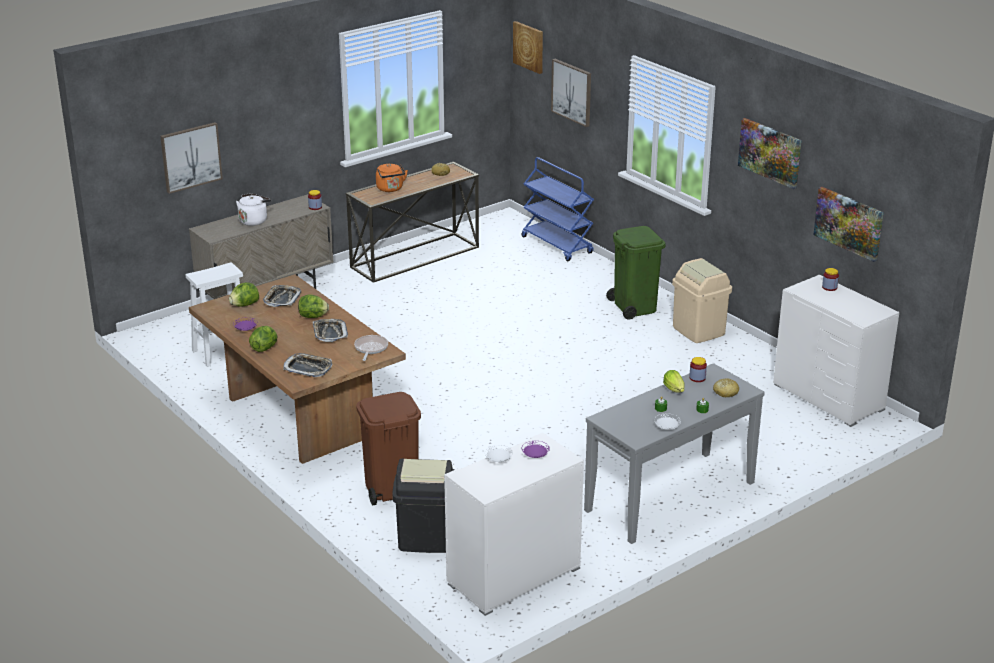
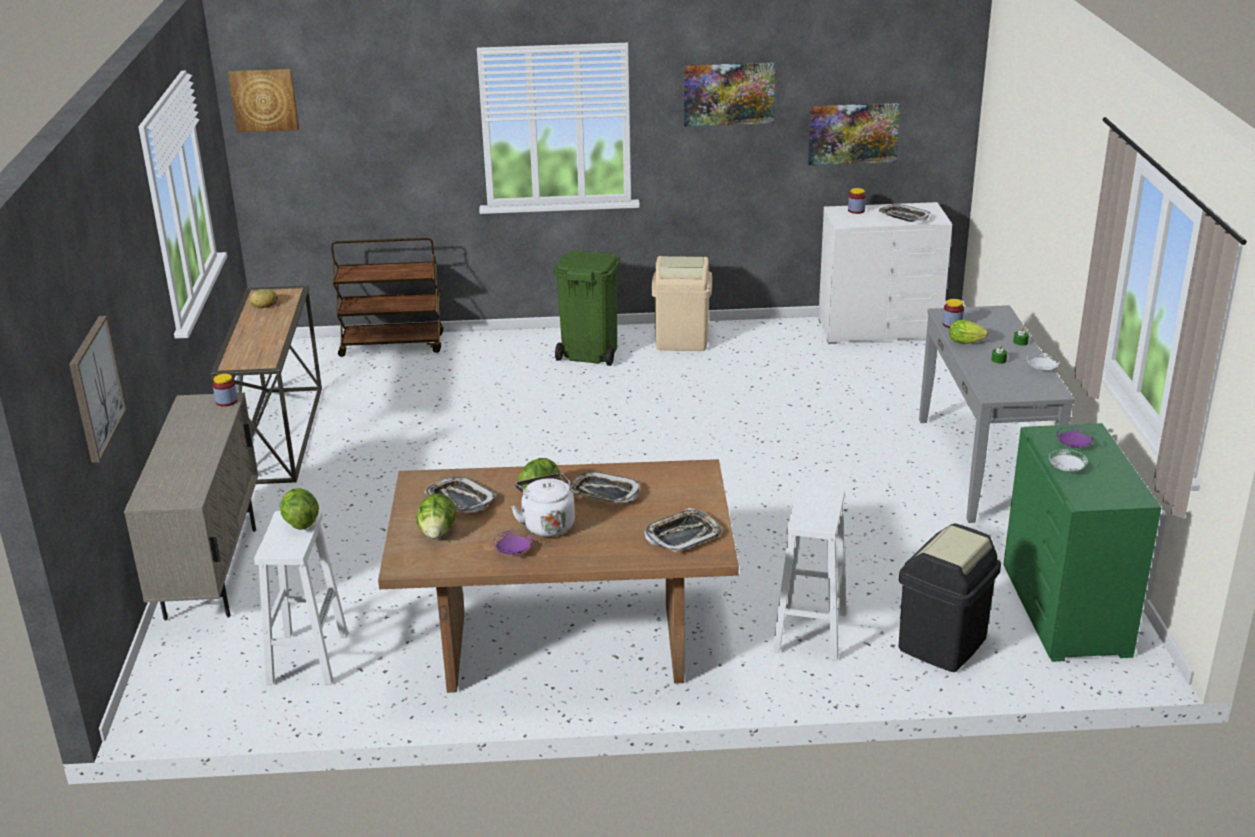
camera: 55 degrees left, 0 degrees up
white kettle [236,193,271,226] -> white kettle moved to [511,473,575,537]
lettuce [249,326,277,352] -> lettuce moved to [280,488,319,530]
frying pan [354,335,388,361] -> none
brown trash can [356,392,421,505] -> white stool [772,484,847,661]
orange kettle [376,164,408,192] -> none
white dresser [444,432,584,616] -> green dresser [1003,423,1162,662]
blue cart [521,157,594,261] -> brown cart [331,238,443,357]
picture [551,59,591,127] -> none
bread [713,378,739,397] -> none
none -> tray [879,204,930,222]

